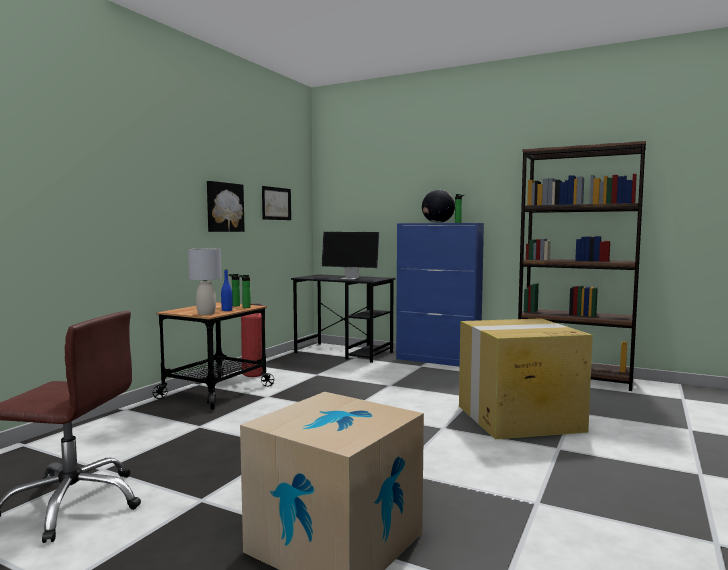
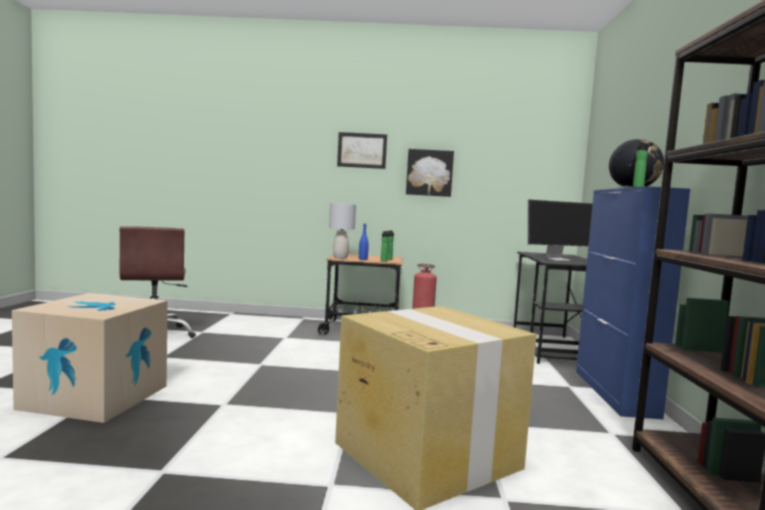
camera: 65 degrees right, 0 degrees up
picture [262,186,291,220] -> picture moved to [337,132,387,169]
monitor [321,232,380,280] -> monitor turned 105 degrees counterclockwise [527,200,593,261]

